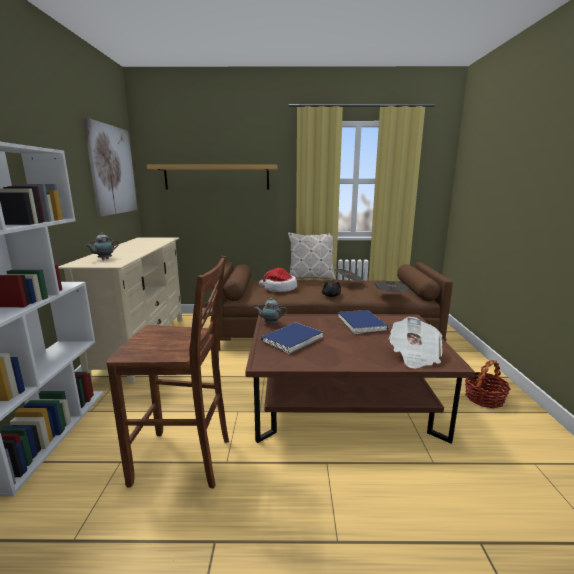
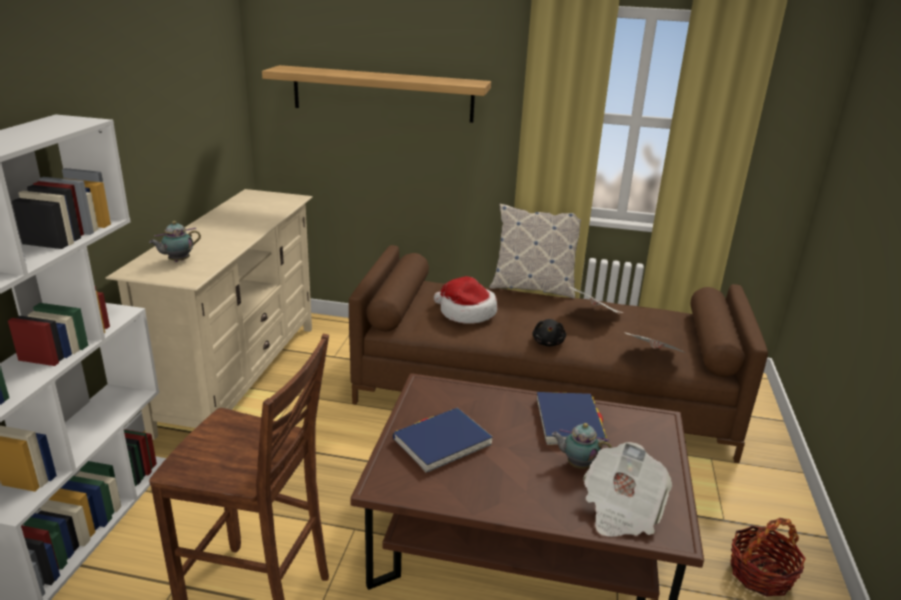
camera: 10 degrees right, 10 degrees up
picture [83,117,138,217] -> none
teapot [255,298,287,325] -> teapot moved to [552,423,612,469]

